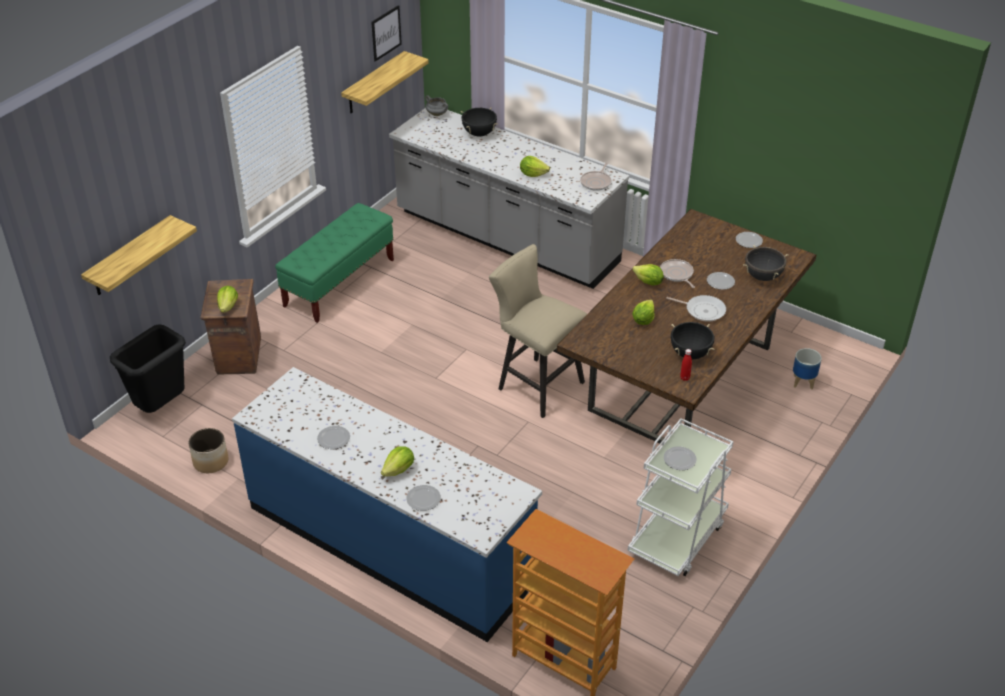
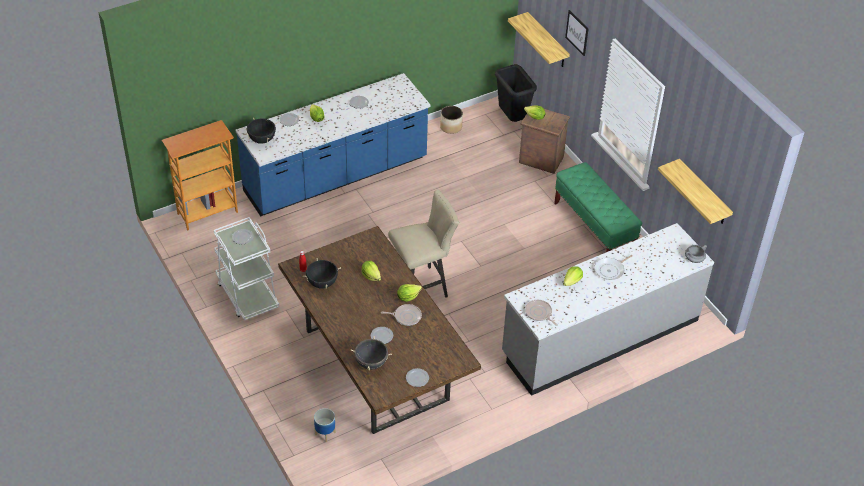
camera: 115 degrees right, 5 degrees up
picture [371,5,402,62] -> picture moved to [565,10,589,56]
black cooking pot [461,108,498,136] -> black cooking pot moved to [245,118,278,144]
frying pan [666,295,726,322] -> frying pan moved to [594,255,633,280]

